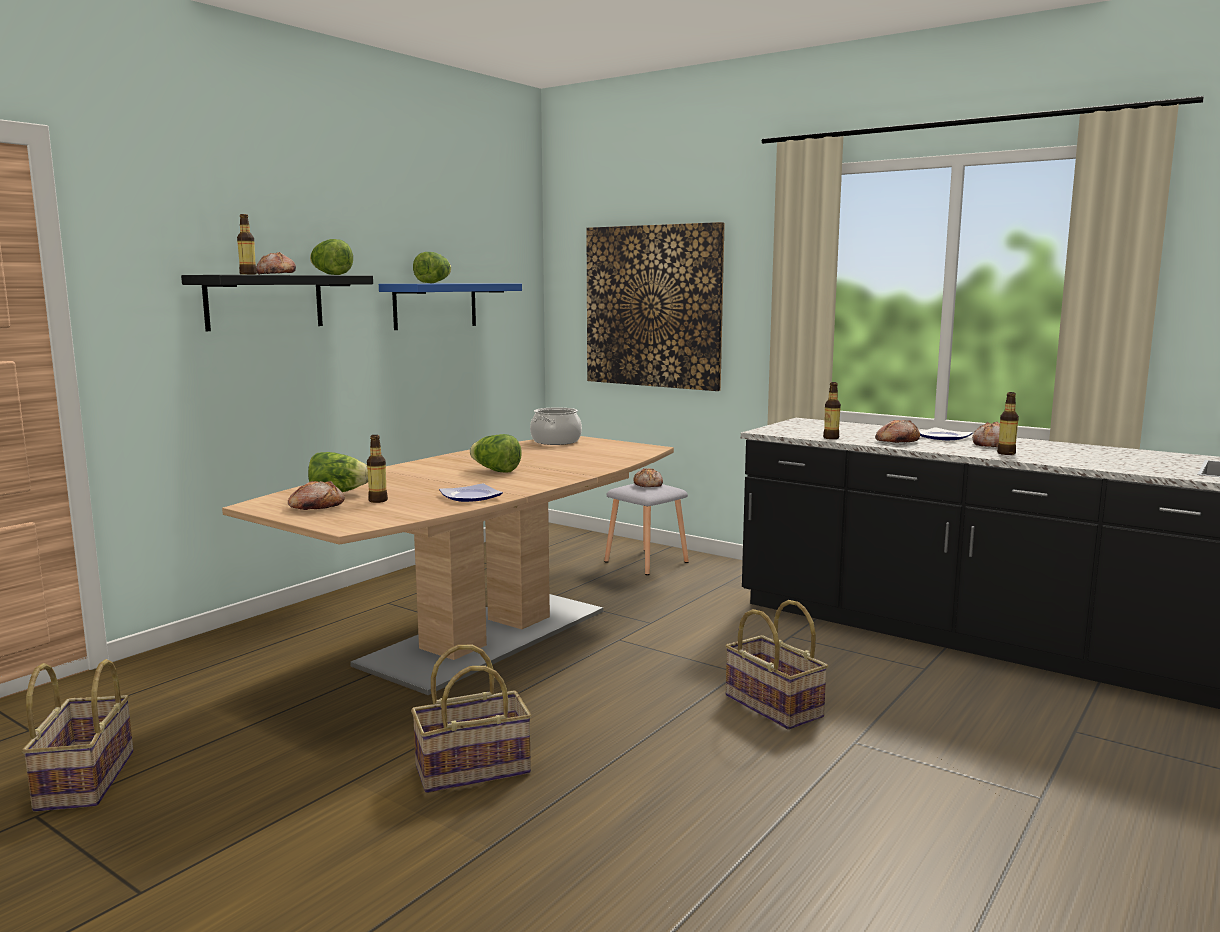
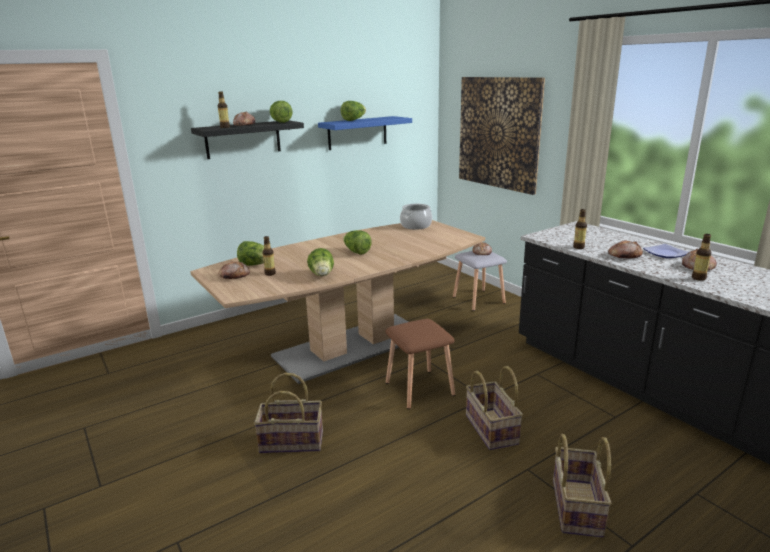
camera: 20 degrees right, 10 degrees up
basket [22,659,133,812] -> basket moved to [553,433,611,538]
plate [439,483,503,502] -> lettuce [307,248,334,276]
none -> brown stool [386,319,455,409]

